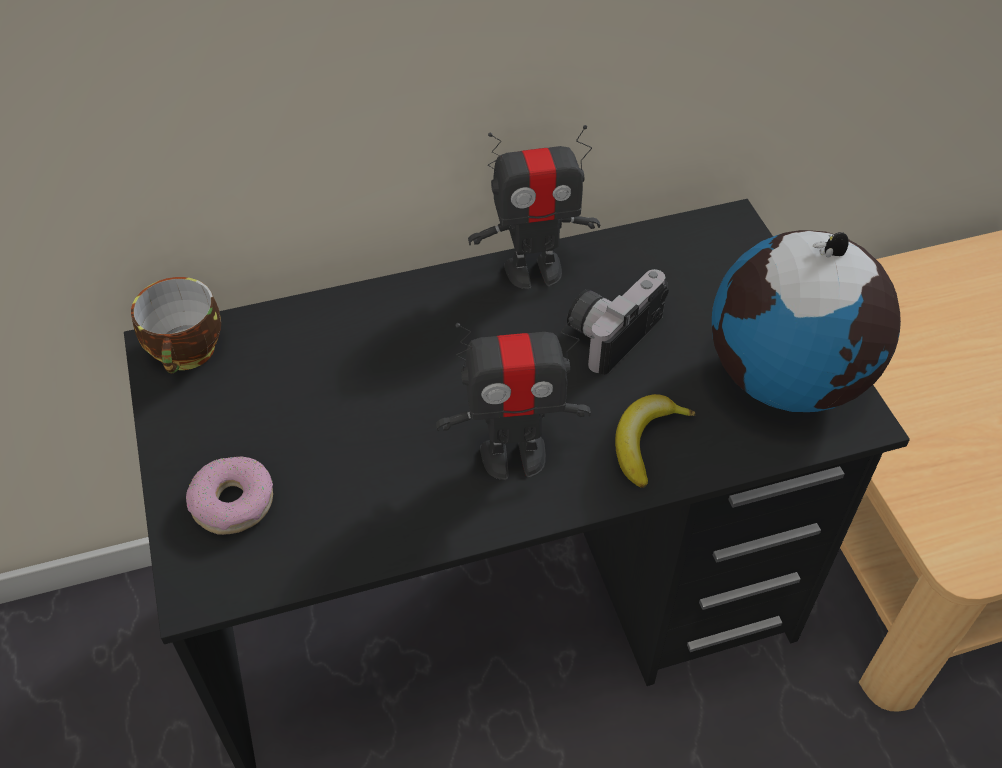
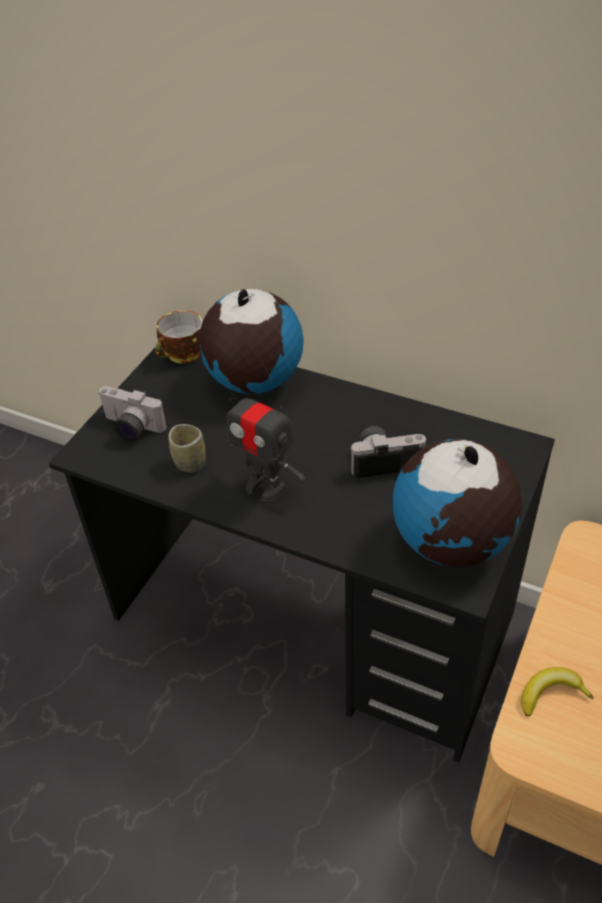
camera: 45 degrees right, 5 degrees down
donut [186,457,273,535] -> camera [98,386,168,441]
toy robot [468,125,600,289] -> none
banana [615,394,695,488] -> banana moved to [521,667,594,717]
none -> cup [168,424,206,473]
none -> globe [199,288,303,394]

